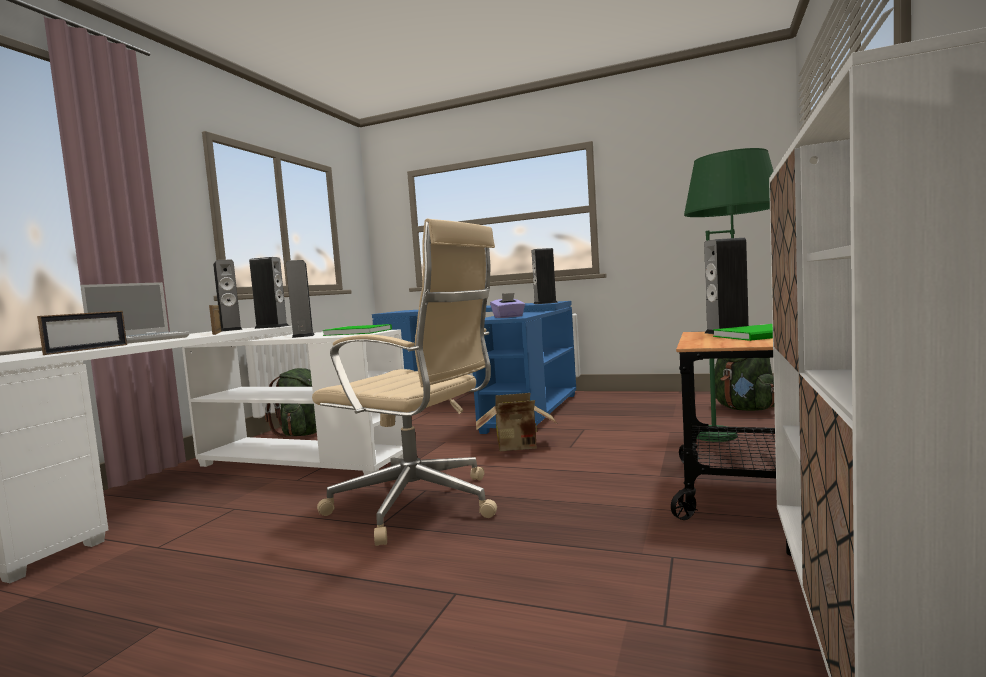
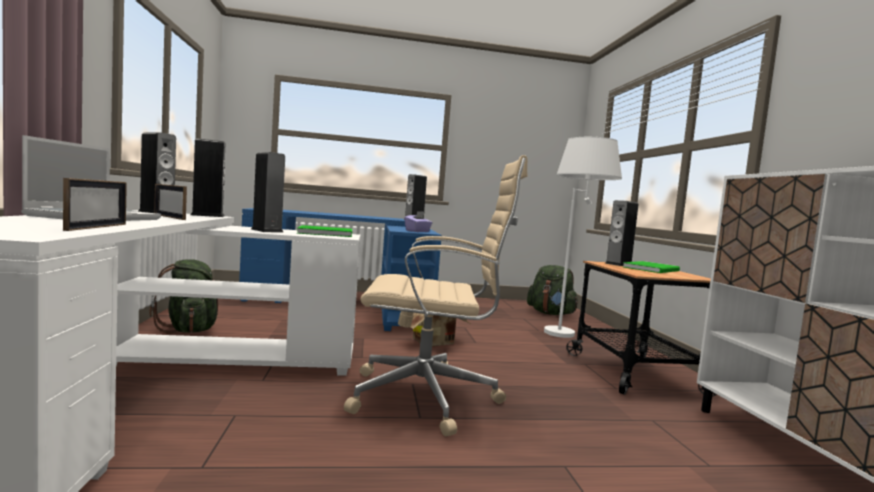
camera: 30 degrees left, 0 degrees up
green floor lamp [684,148,774,442] -> white floor lamp [544,137,622,338]

